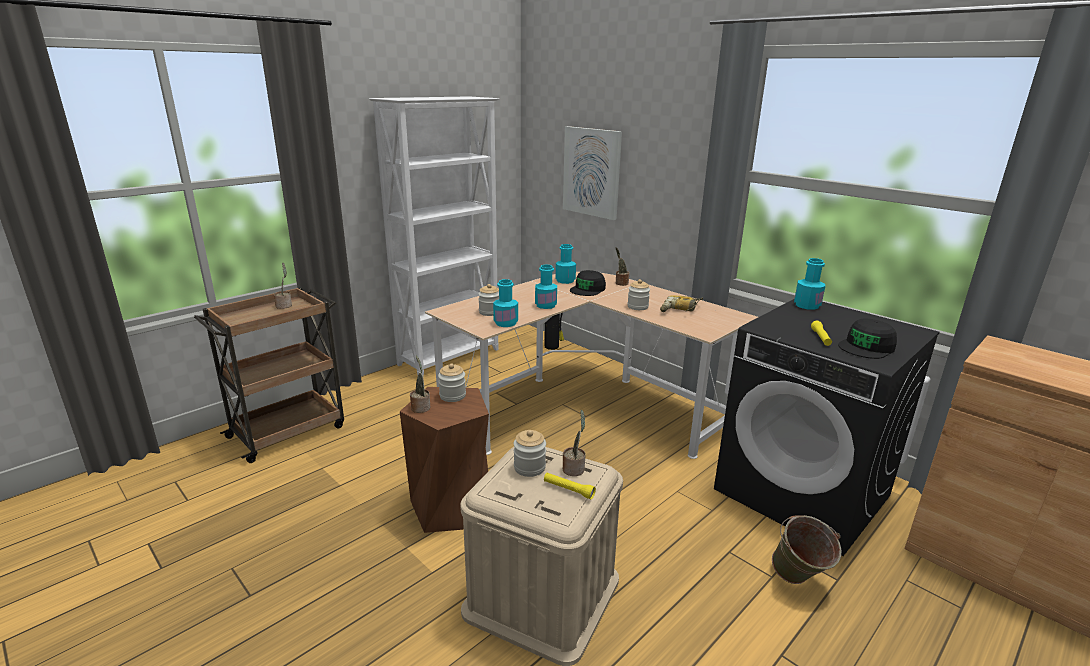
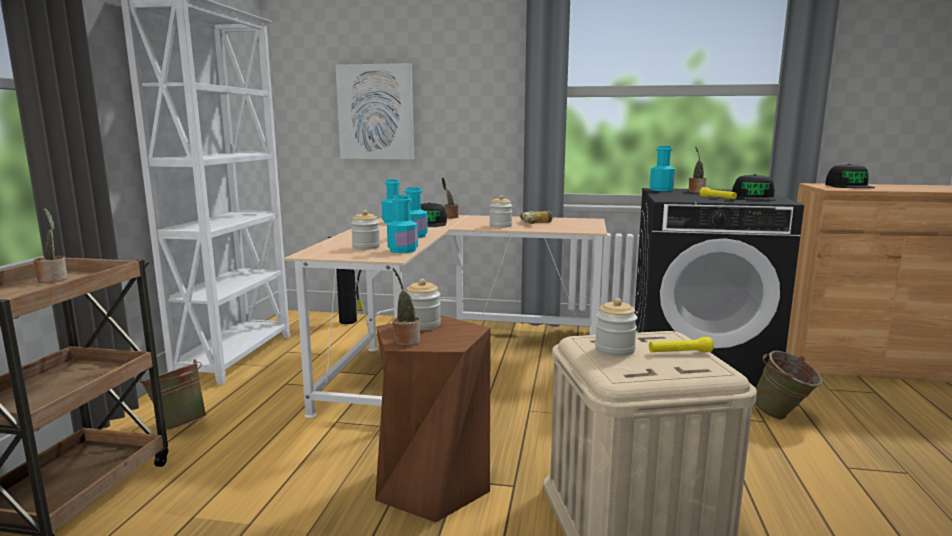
camera: 35 degrees left, 10 degrees down
potted plant [563,410,586,476] -> potted plant moved to [688,146,706,193]
none -> green bucket [139,359,207,431]
none -> black cap [825,164,875,188]

